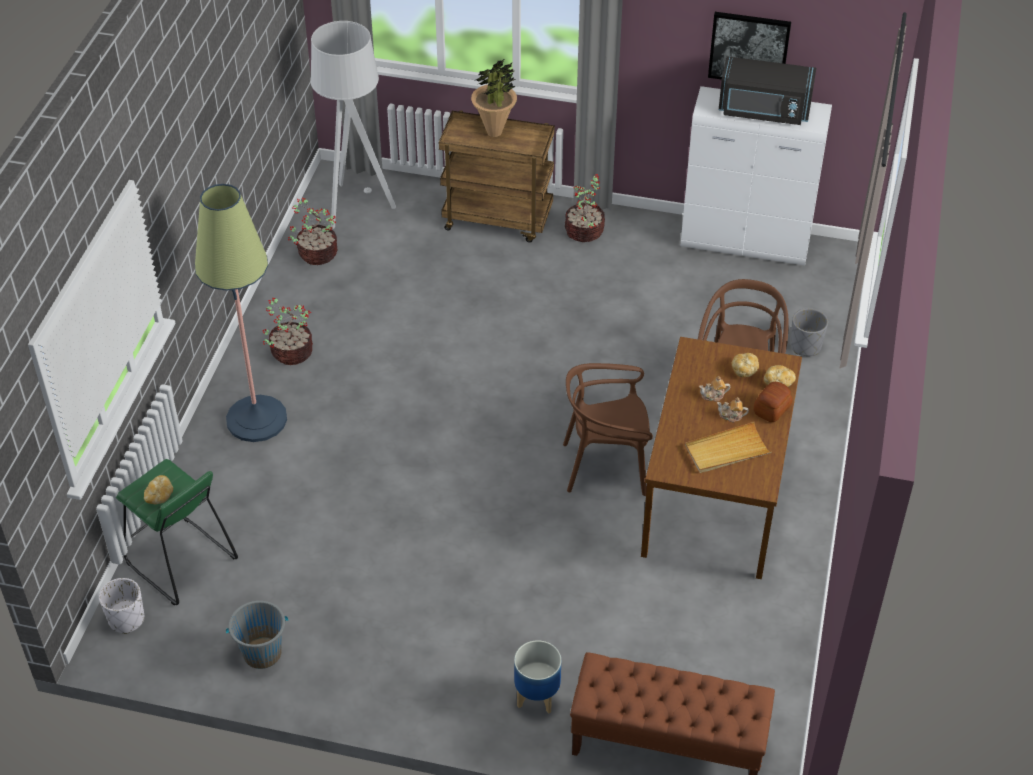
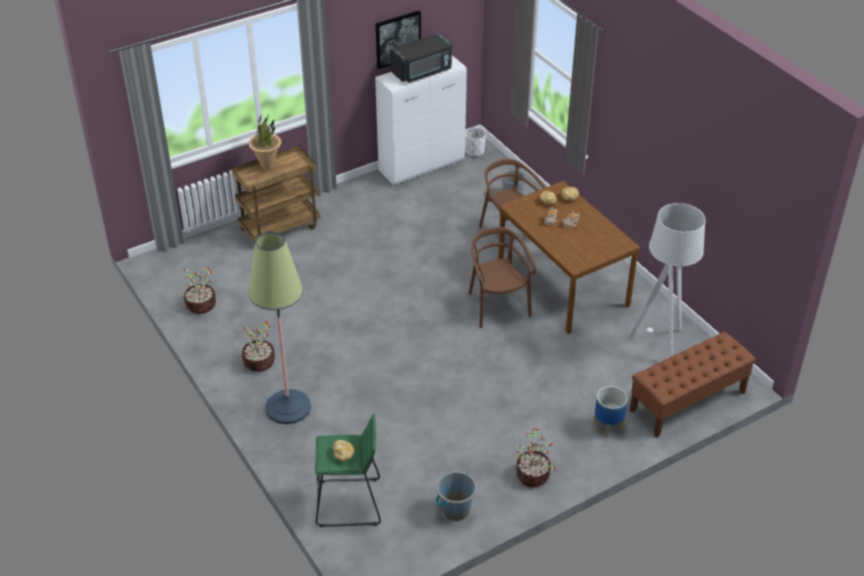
camera: 45 degrees left, 5 degrees down
white planter [99,578,144,634] -> white planter moved to [465,127,486,156]
grey floor lamp [311,21,396,229] -> grey floor lamp moved to [629,203,706,357]
brown chair [563,363,653,496] -> brown chair turned 120 degrees clockwise [469,227,536,328]
potted plant [565,174,605,242] -> potted plant moved to [516,428,556,488]
beige tray [685,422,772,473] -> none
bread [754,382,793,422] -> none

